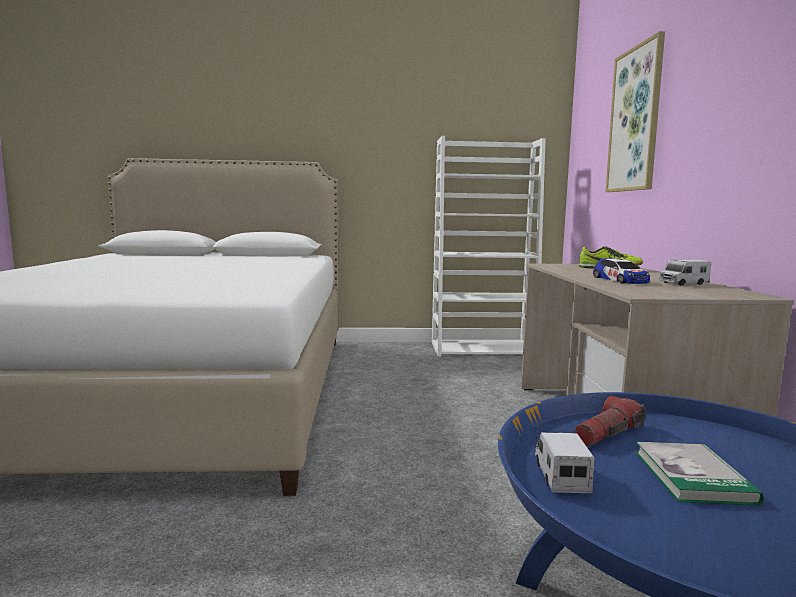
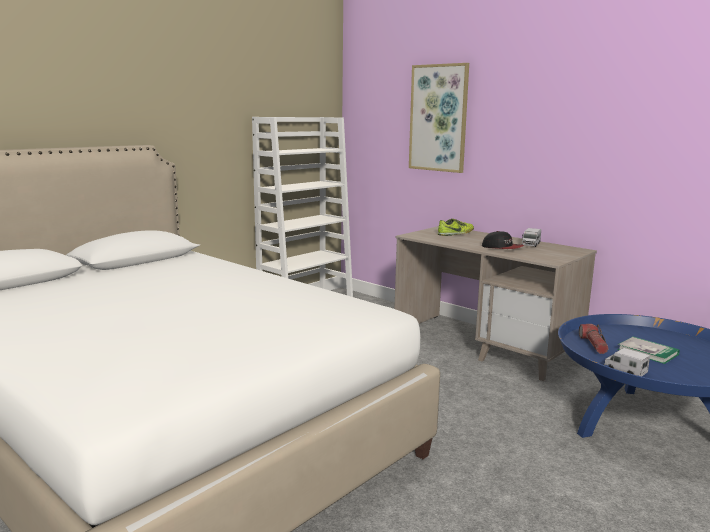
camera: 45 degrees left, 5 degrees up
toy car [593,258,650,284] -> cap [482,231,524,249]

